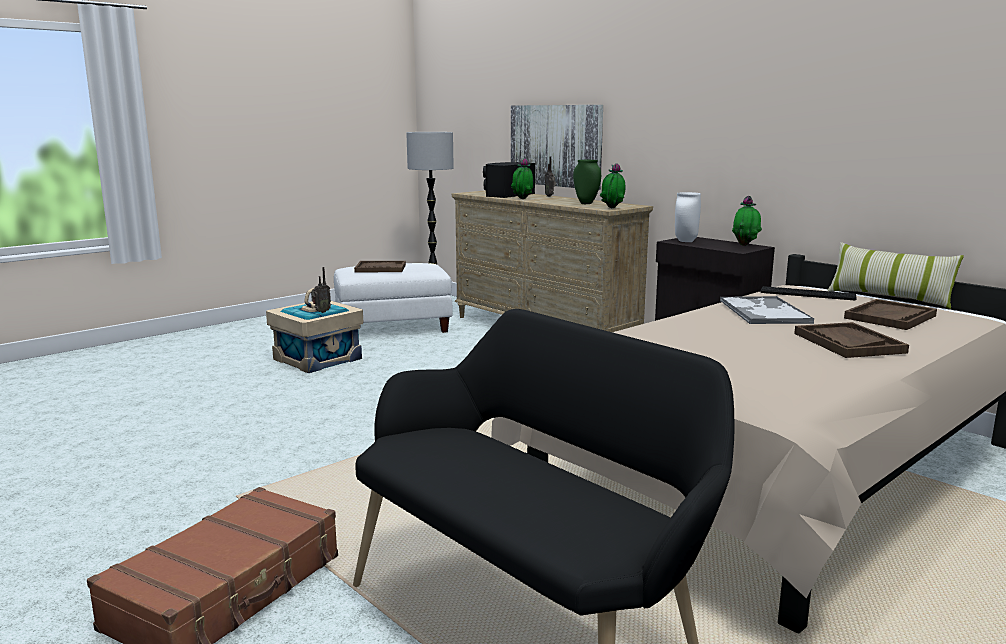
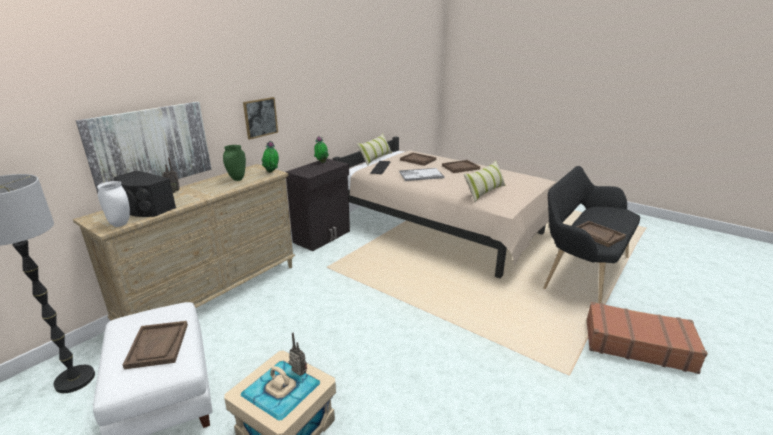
camera: 100 degrees left, 10 degrees up
potted plant [511,158,533,199] -> none
white vase [675,192,701,242] -> white vase moved to [97,181,130,227]
none -> picture [243,97,278,140]
none -> pillow [464,160,506,202]
none -> brown tray [576,221,626,247]

